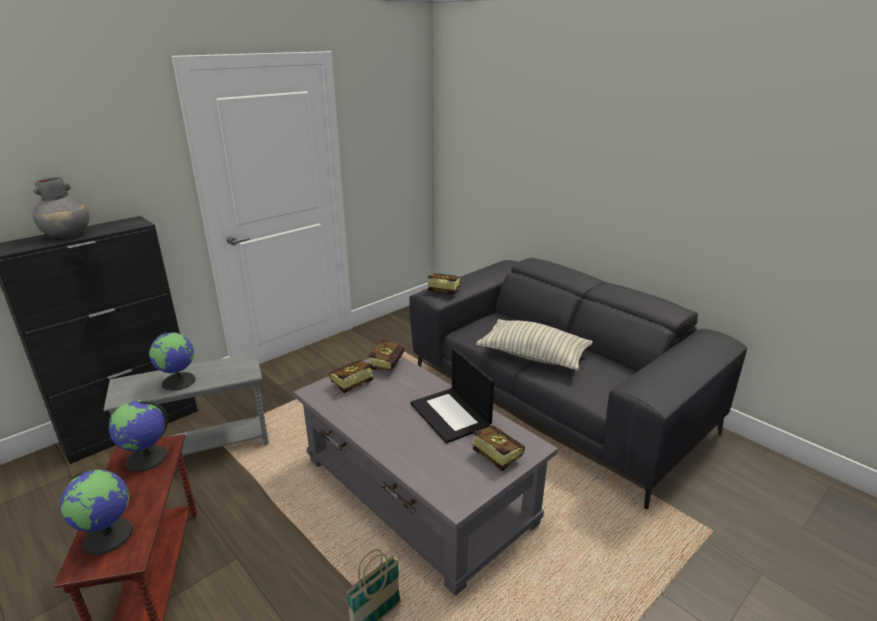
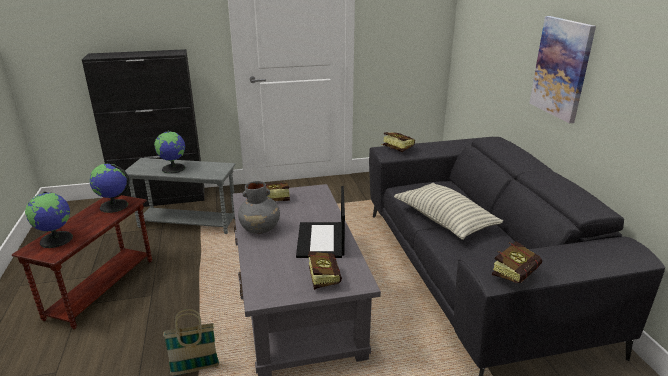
camera: 30 degrees right, 0 degrees up
grey vase [33,177,90,238] -> grey vase moved to [238,181,280,234]
book [369,339,404,370] -> book moved to [492,241,542,283]
none -> picture [529,16,596,123]

